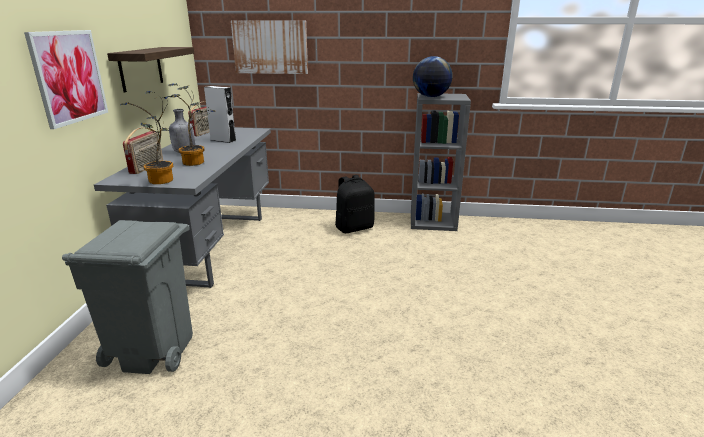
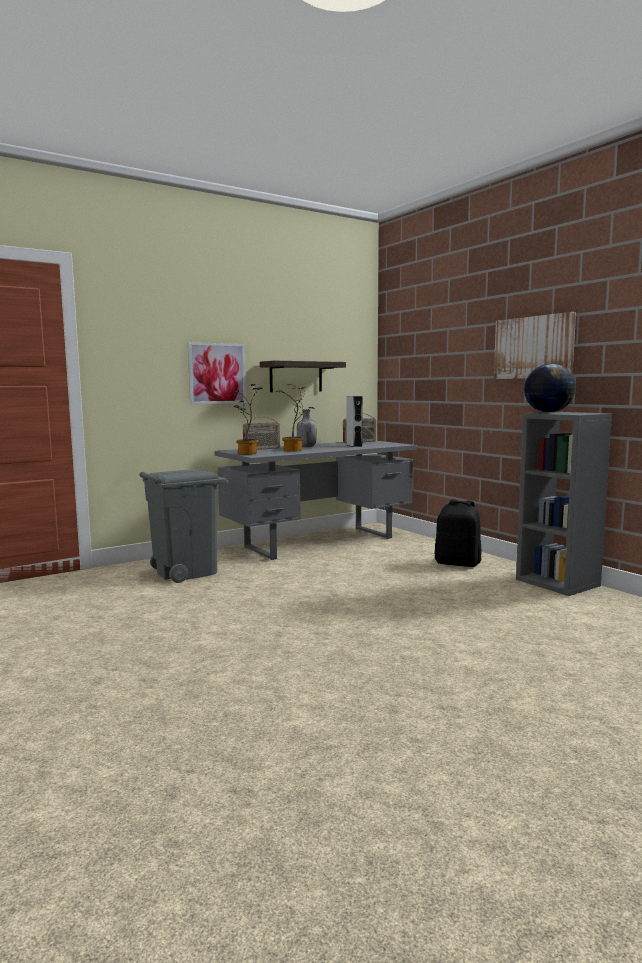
camera: 50 degrees right, 15 degrees down
picture [231,21,308,74] -> picture moved to [494,312,576,379]

